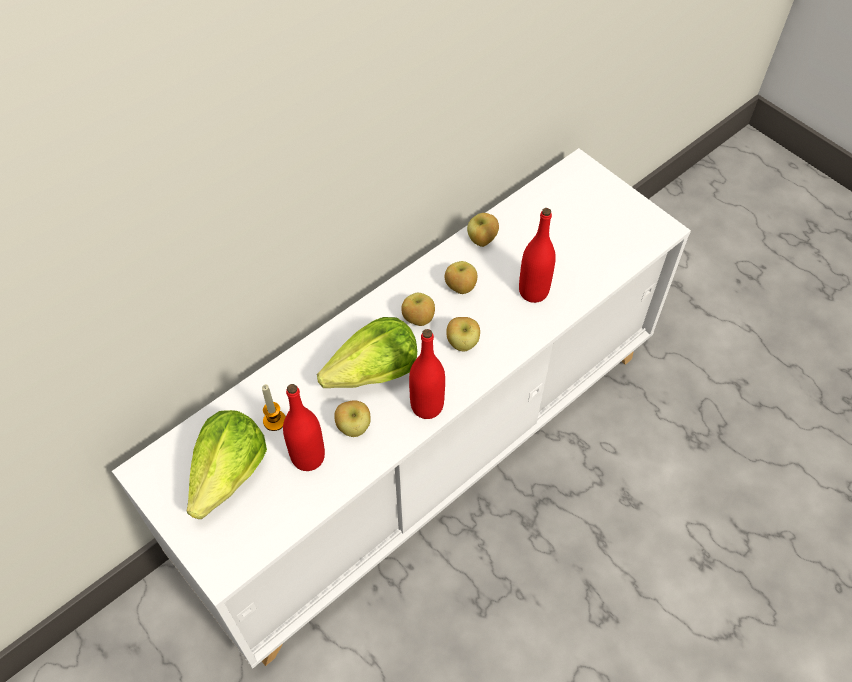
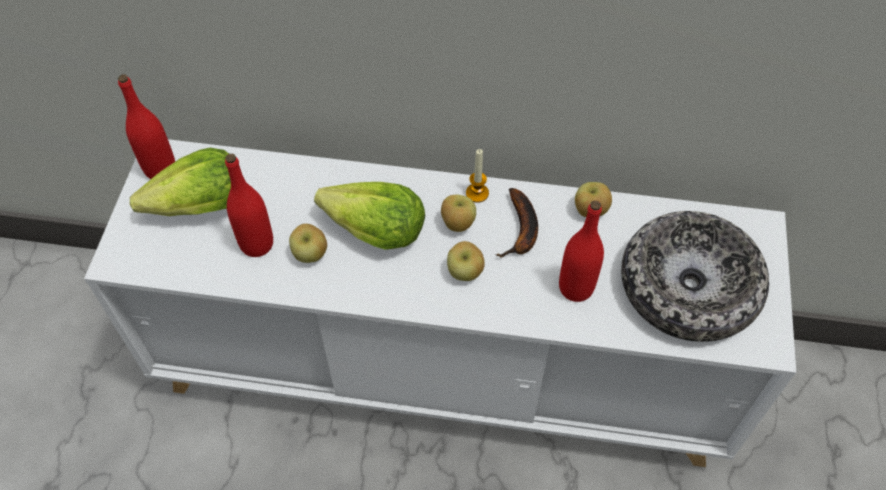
camera: 50 degrees right, 0 degrees up
candle [262,384,286,431] -> candle moved to [466,149,489,203]
red bottle [409,329,445,419] -> red bottle moved to [118,74,175,179]
apple [445,261,477,294] -> banana [496,188,538,258]
none -> bowl [621,211,769,342]

